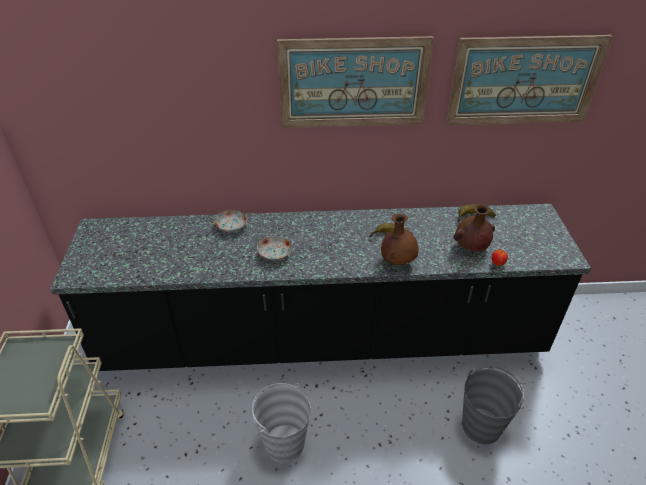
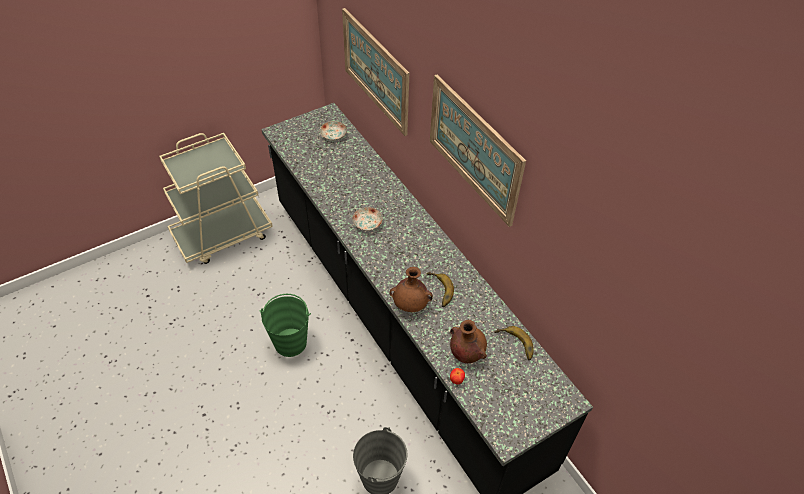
camera: 60 degrees right, 10 degrees up
plate [214,210,247,232] -> plate moved to [320,121,347,141]
grey bucket [252,383,311,463] -> green bucket [259,294,311,357]
picture [446,35,613,125] -> picture moved to [342,8,409,136]

